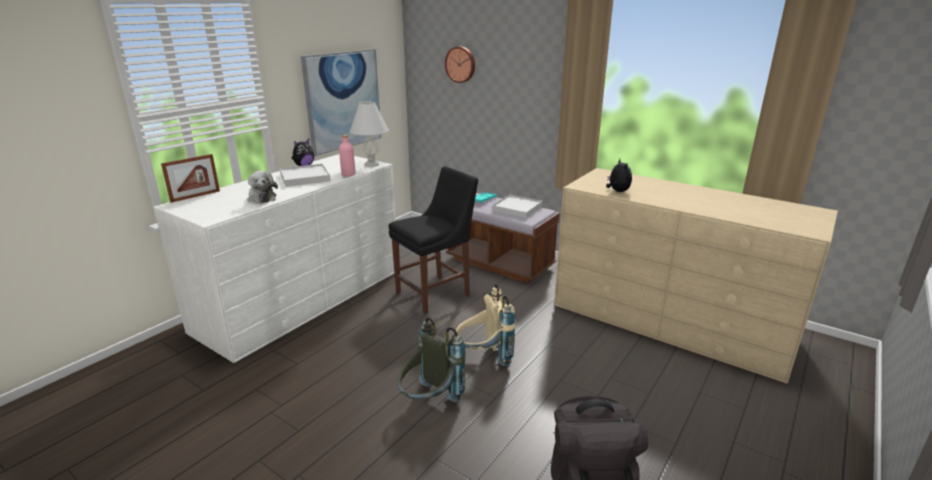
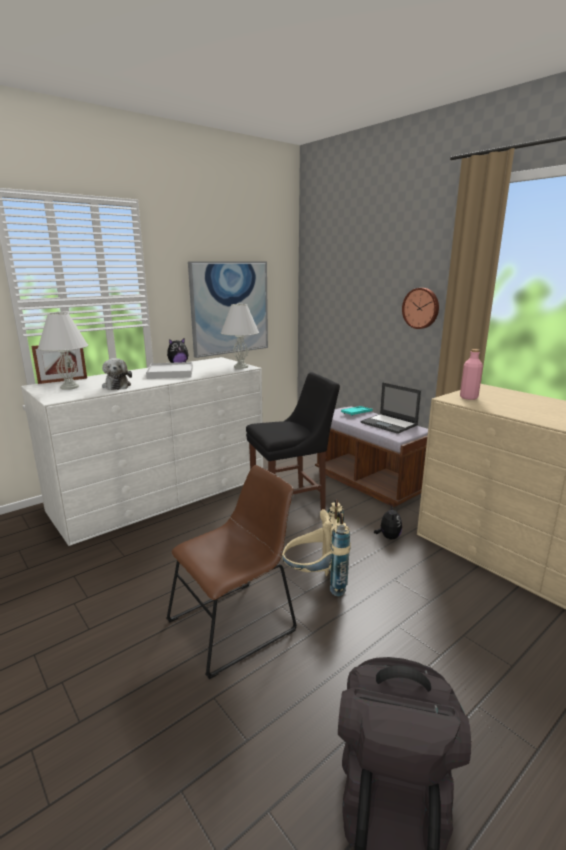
camera: 15 degrees right, 5 degrees down
pink bottle [339,135,356,177] -> pink bottle moved to [460,349,483,400]
grey backpack [398,317,465,402] -> brown chair [166,465,297,679]
wall clock [445,46,475,83] -> wall clock moved to [402,288,439,329]
white tray [492,194,543,218] -> laptop [361,382,421,434]
plush toy [606,159,632,192] -> plush toy moved to [374,505,402,539]
none -> white table lamp [38,311,88,390]

